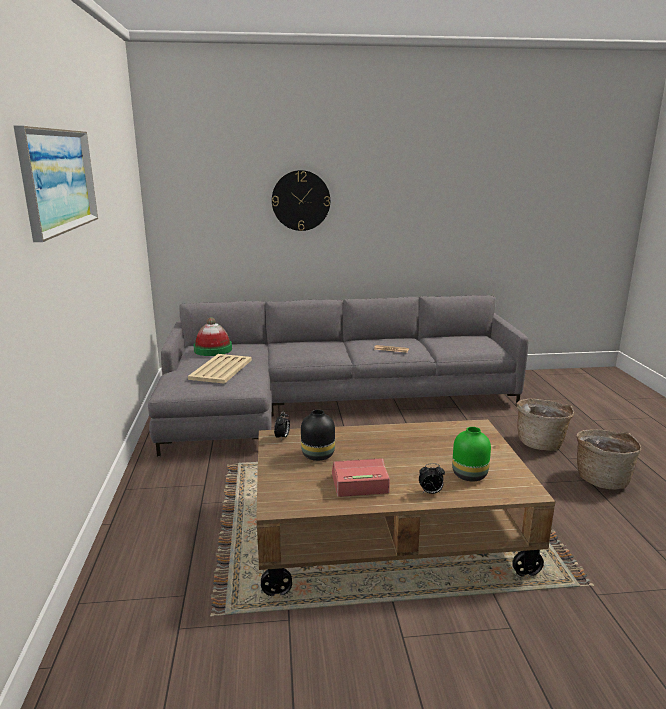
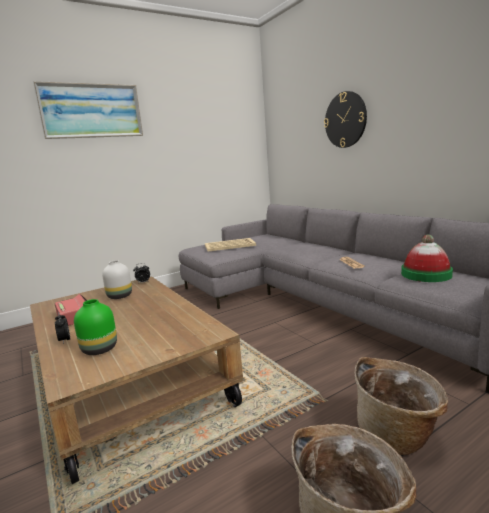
camera: 65 degrees right, 5 degrees down
hat [193,317,232,356] -> hat moved to [401,235,453,282]
black vase [301,409,335,461] -> white vase [102,260,132,299]

